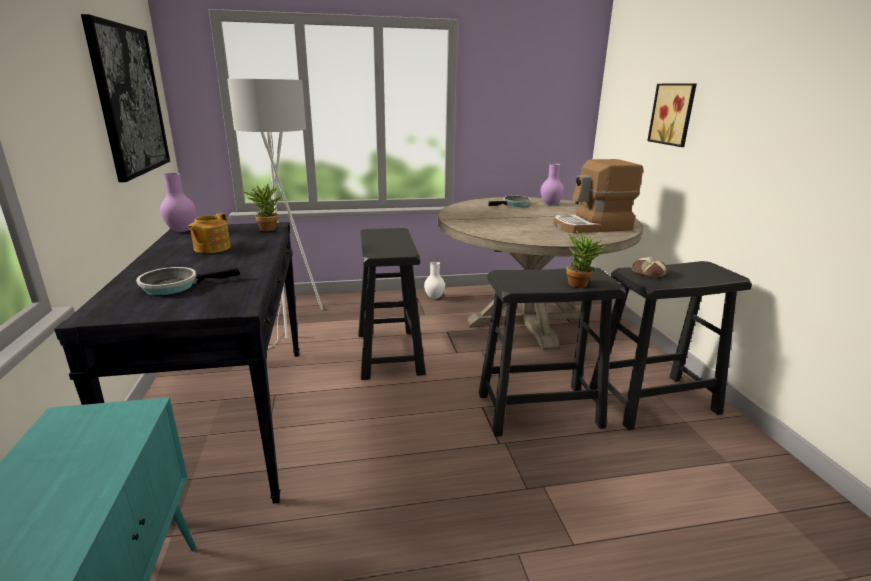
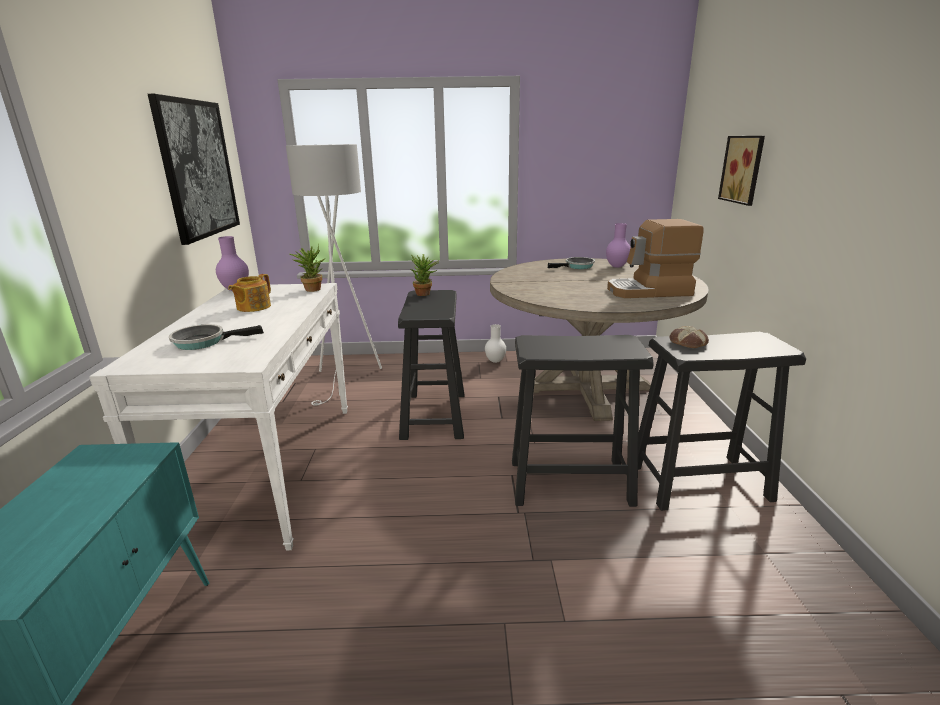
camera: 10 degrees right, 0 degrees up
black console table [54,222,299,504] -> white console table [89,283,348,550]
potted plant [566,231,611,288] -> potted plant moved to [410,254,439,296]

